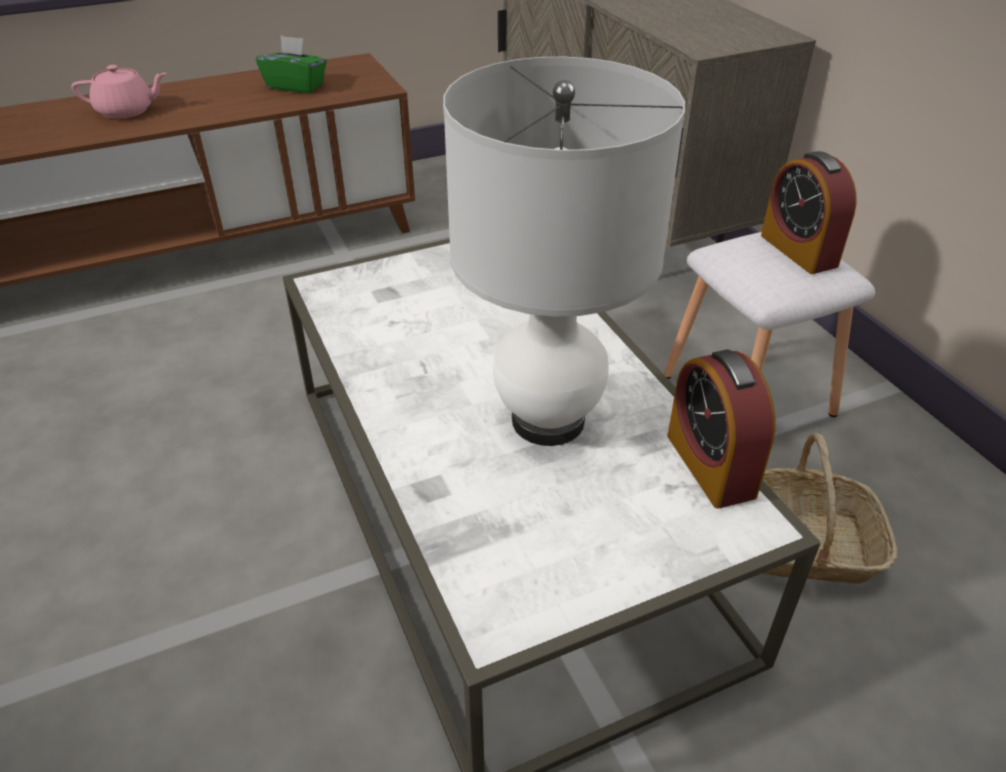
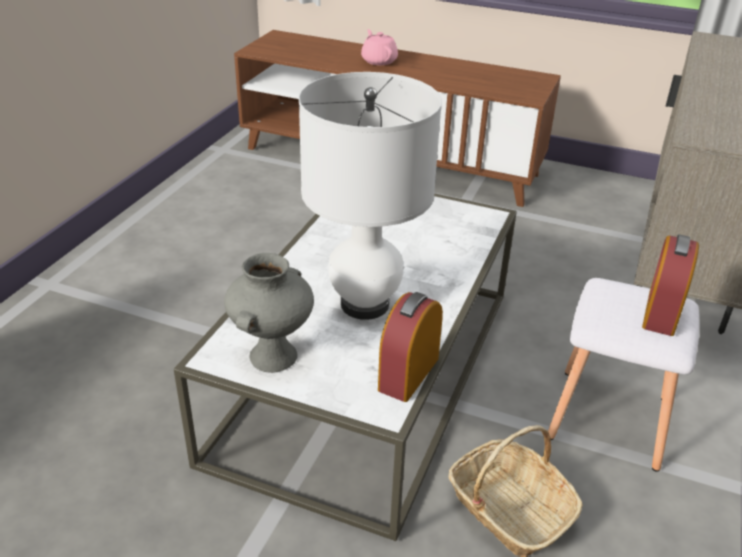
camera: 45 degrees right, 5 degrees down
pink teapot [71,65,167,118] -> pink teapot turned 150 degrees counterclockwise [361,29,398,65]
green tissue box [256,35,327,93] -> none
none -> grey vase [224,253,314,373]

